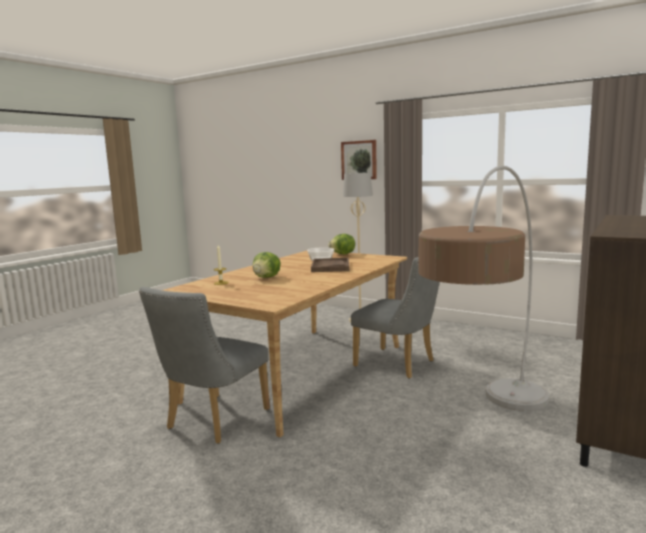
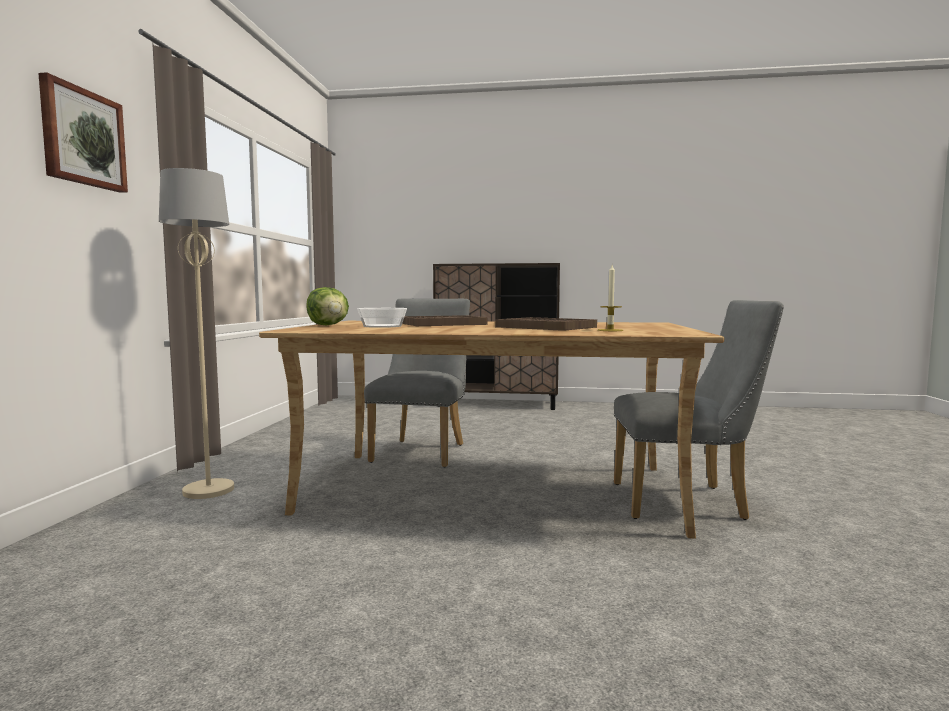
camera: 115 degrees left, 5 degrees down
lettuce [253,252,281,278] -> brown tray [495,317,597,331]
floor lamp [419,166,549,411] -> none

